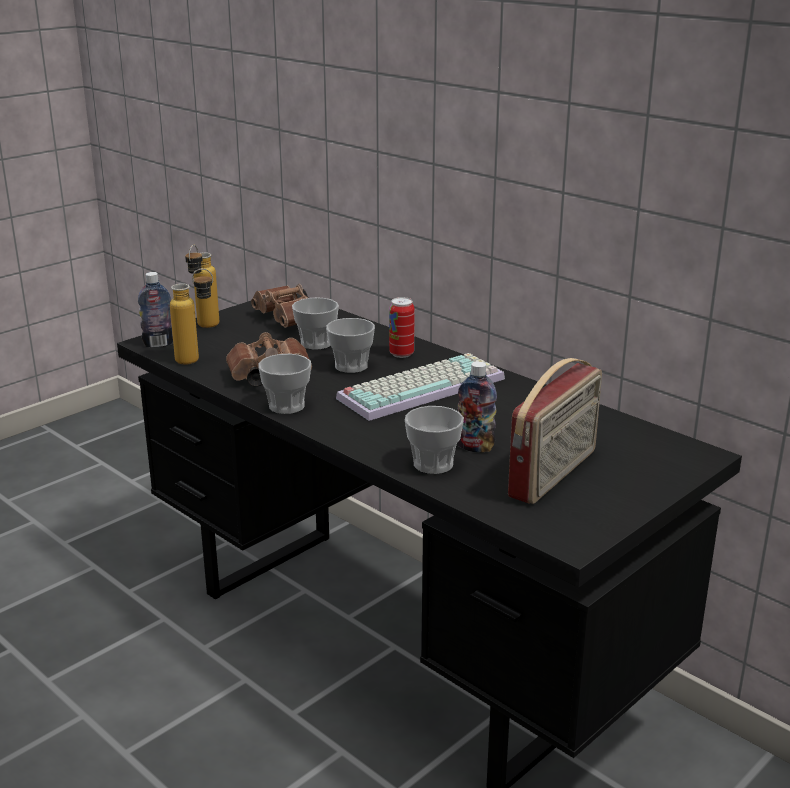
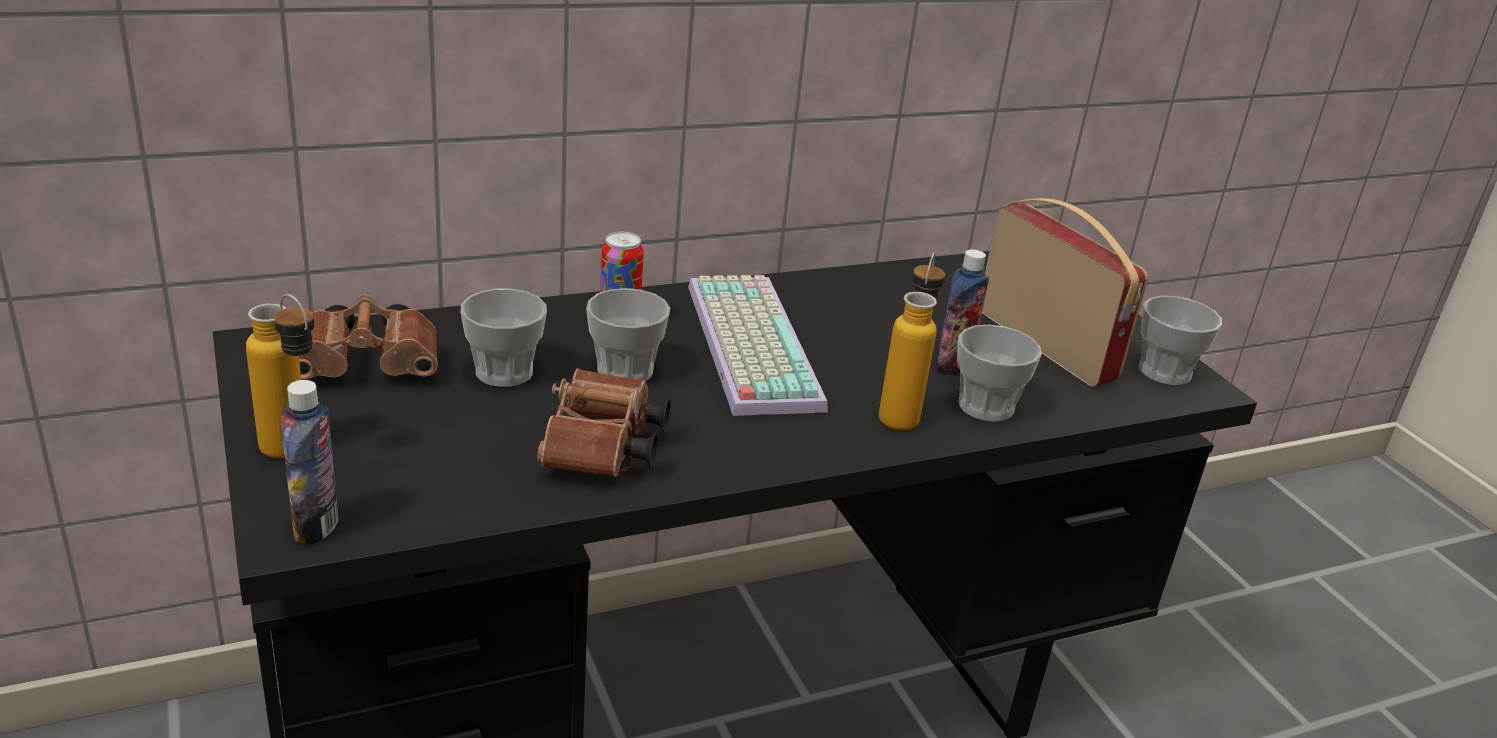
camera: 70 degrees left, 5 degrees up
bottle [170,269,213,365] -> bottle moved to [879,253,945,431]
cup [258,354,311,414] -> cup moved to [1139,296,1222,385]

